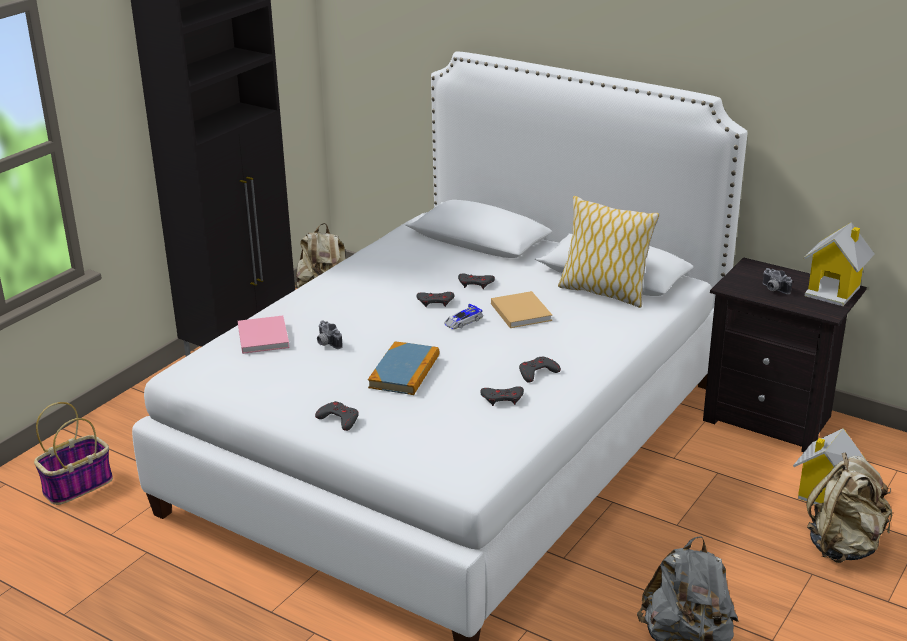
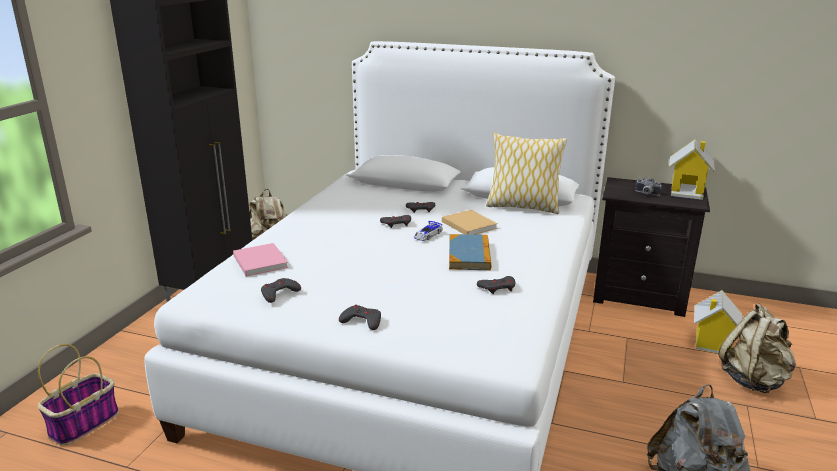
camera: 15 degrees left, 5 degrees down
camera [317,321,343,349] -> none
book [368,342,439,395] -> book moved to [449,234,492,270]
grey game controller [519,357,561,383] -> grey game controller moved to [261,278,301,303]

